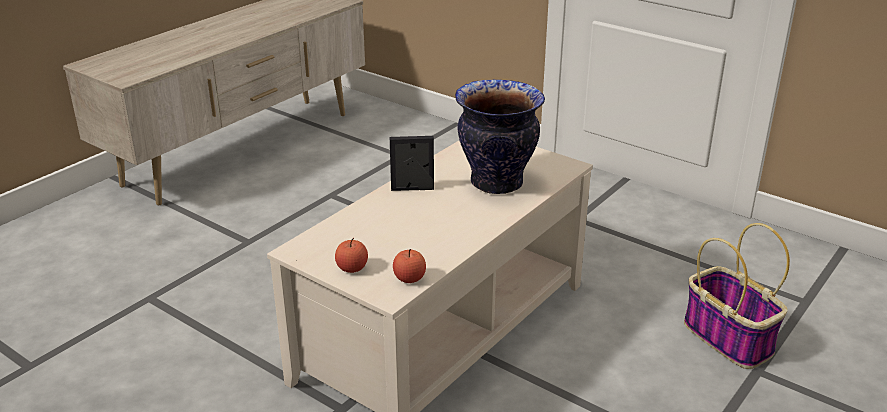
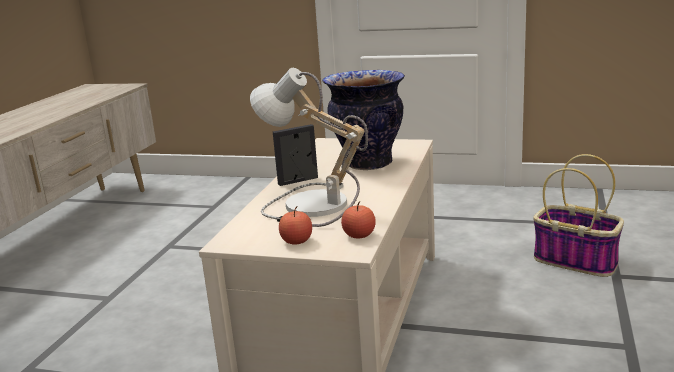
camera: 20 degrees left, 10 degrees down
none -> table lamp [250,68,368,227]

